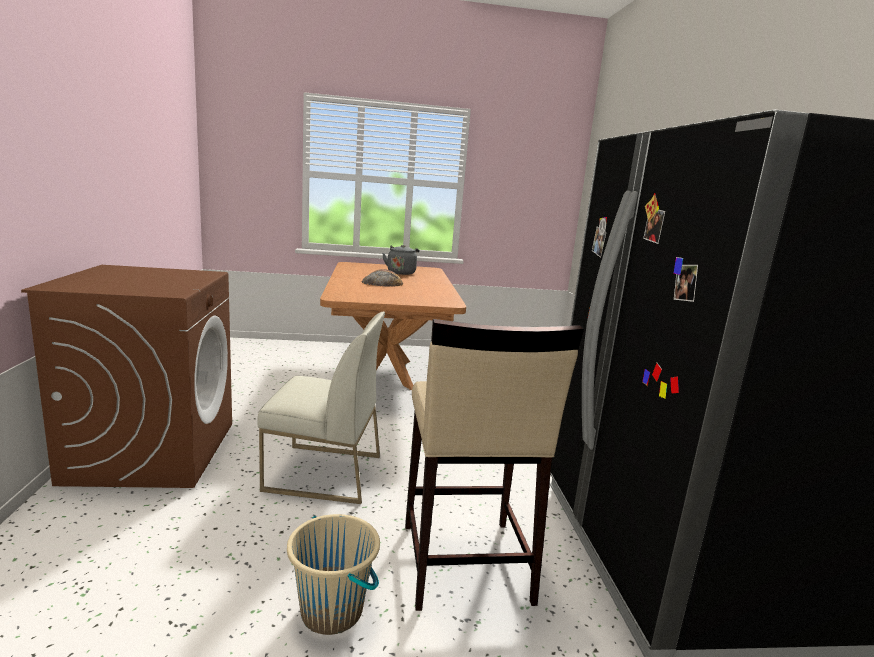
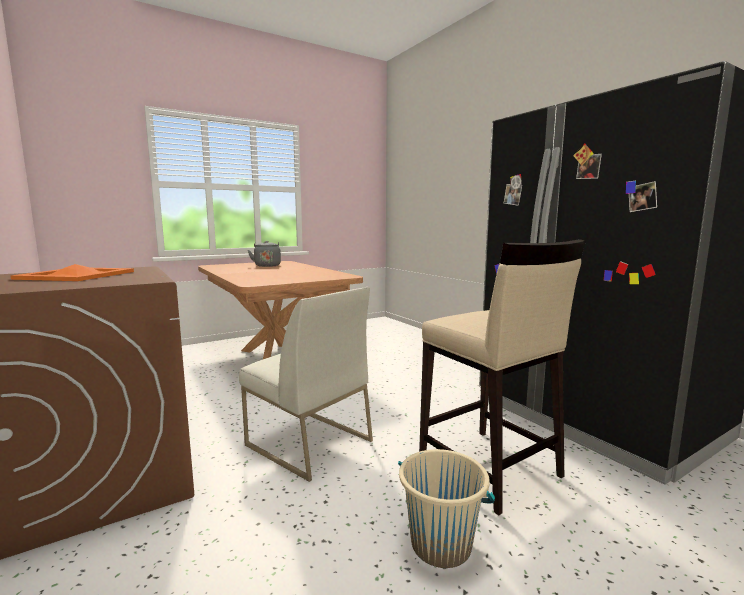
camera: 25 degrees left, 5 degrees down
white chair [258,312,385,504] -> white chair turned 60 degrees clockwise [239,287,373,482]
bread [362,269,403,287] -> none
none -> orange tray [10,264,134,281]

